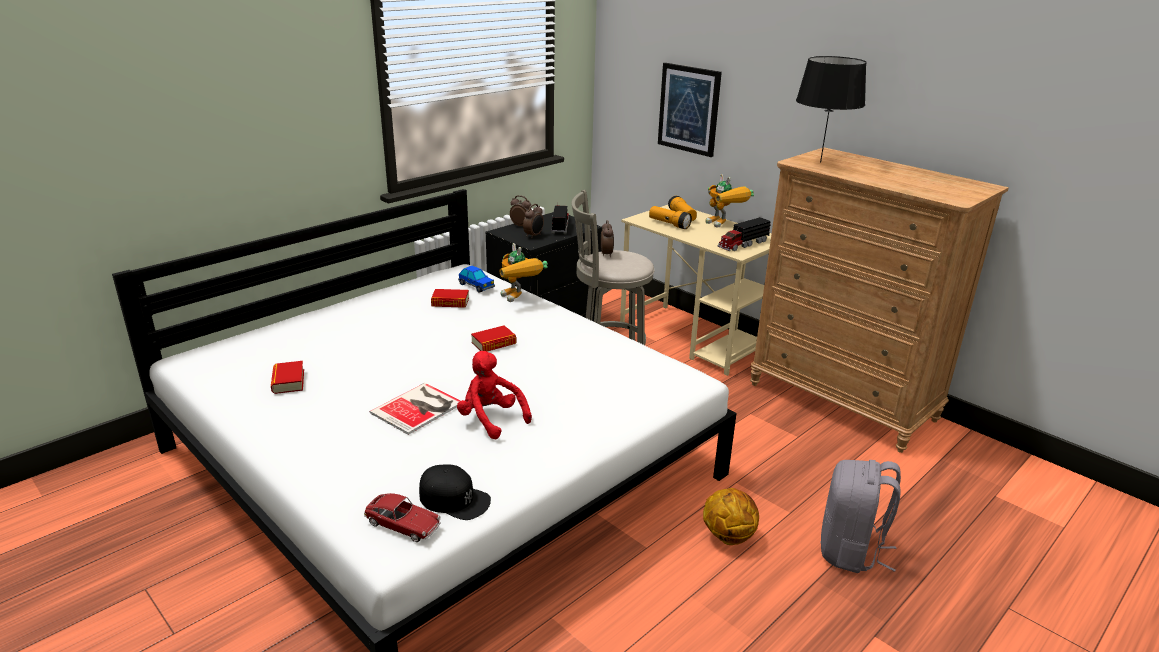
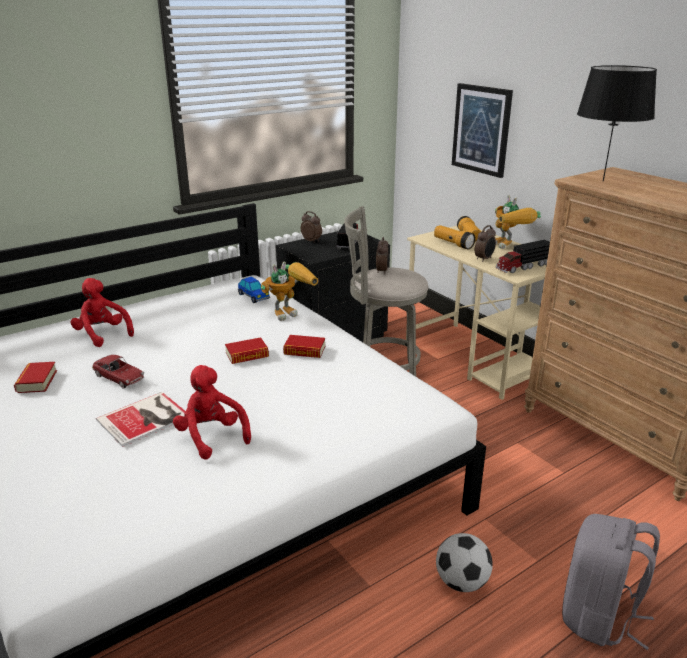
camera: 10 degrees right, 0 degrees up
toy car [364,493,441,542] -> toy car moved to [92,355,144,389]
black cap [419,464,491,520] -> none
book [431,289,469,308] -> book moved to [283,335,325,358]
toy robot [500,243,548,302] -> toy robot turned 105 degrees counterclockwise [261,262,319,321]
alarm clock [523,204,544,239] -> alarm clock moved to [475,225,496,262]
basketball [703,488,759,545] -> football [436,533,493,592]
none -> red plush toy [70,278,134,347]

